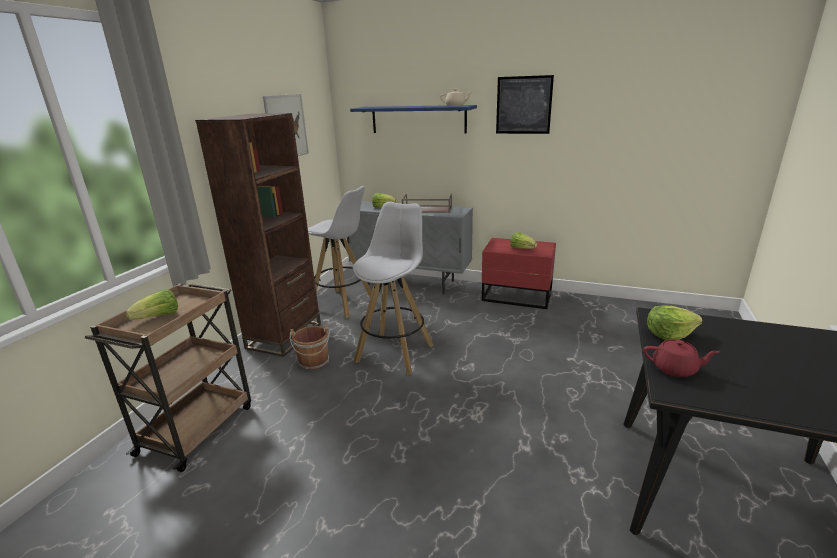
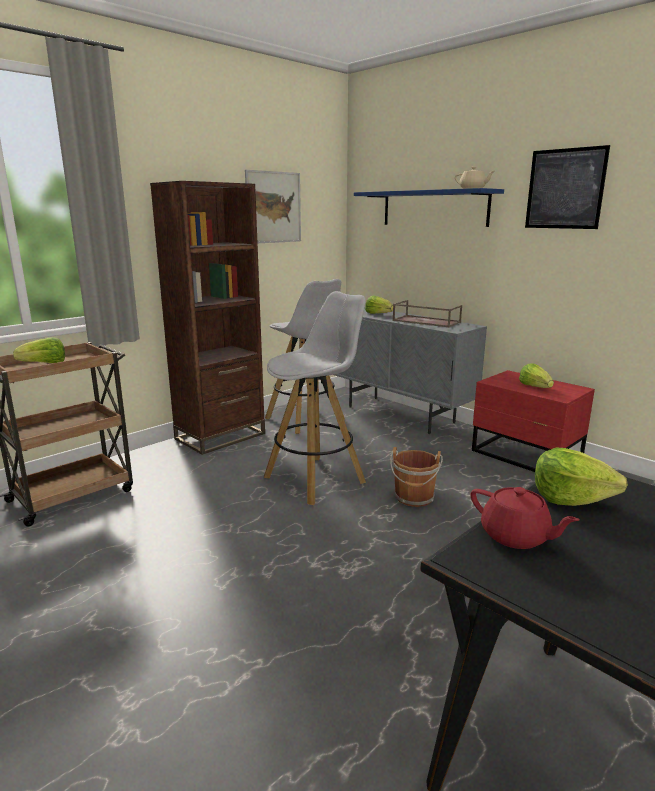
camera: 25 degrees right, 5 degrees down
brown bucket [289,324,330,371] -> brown bucket moved to [390,447,443,507]

